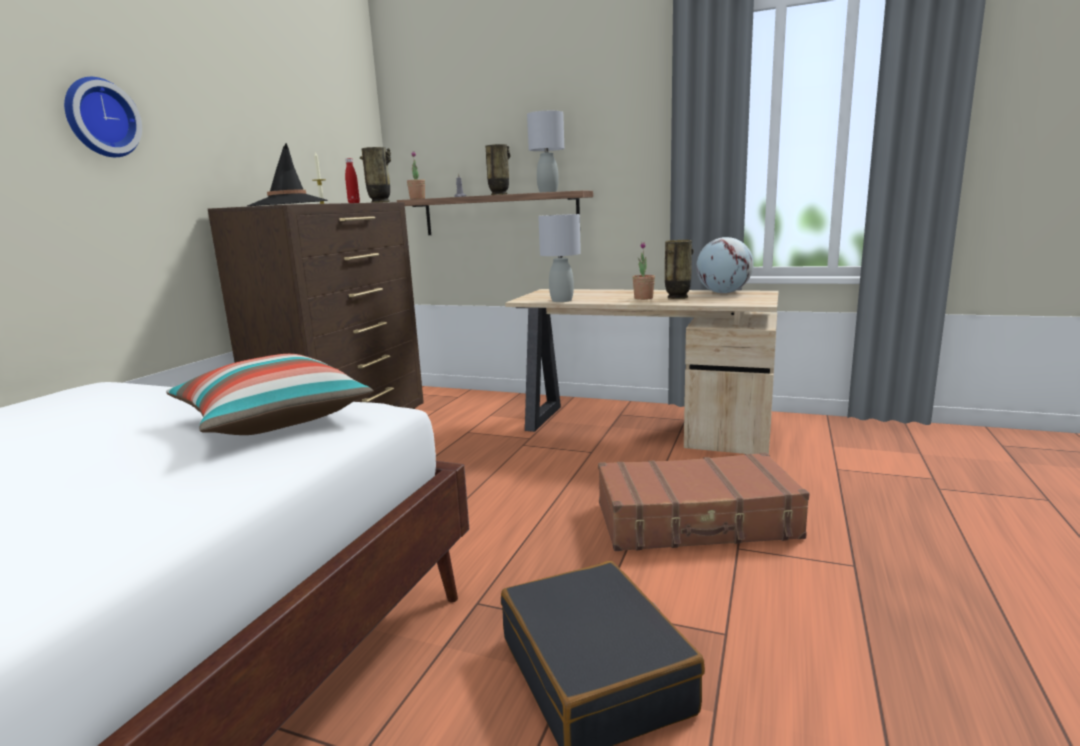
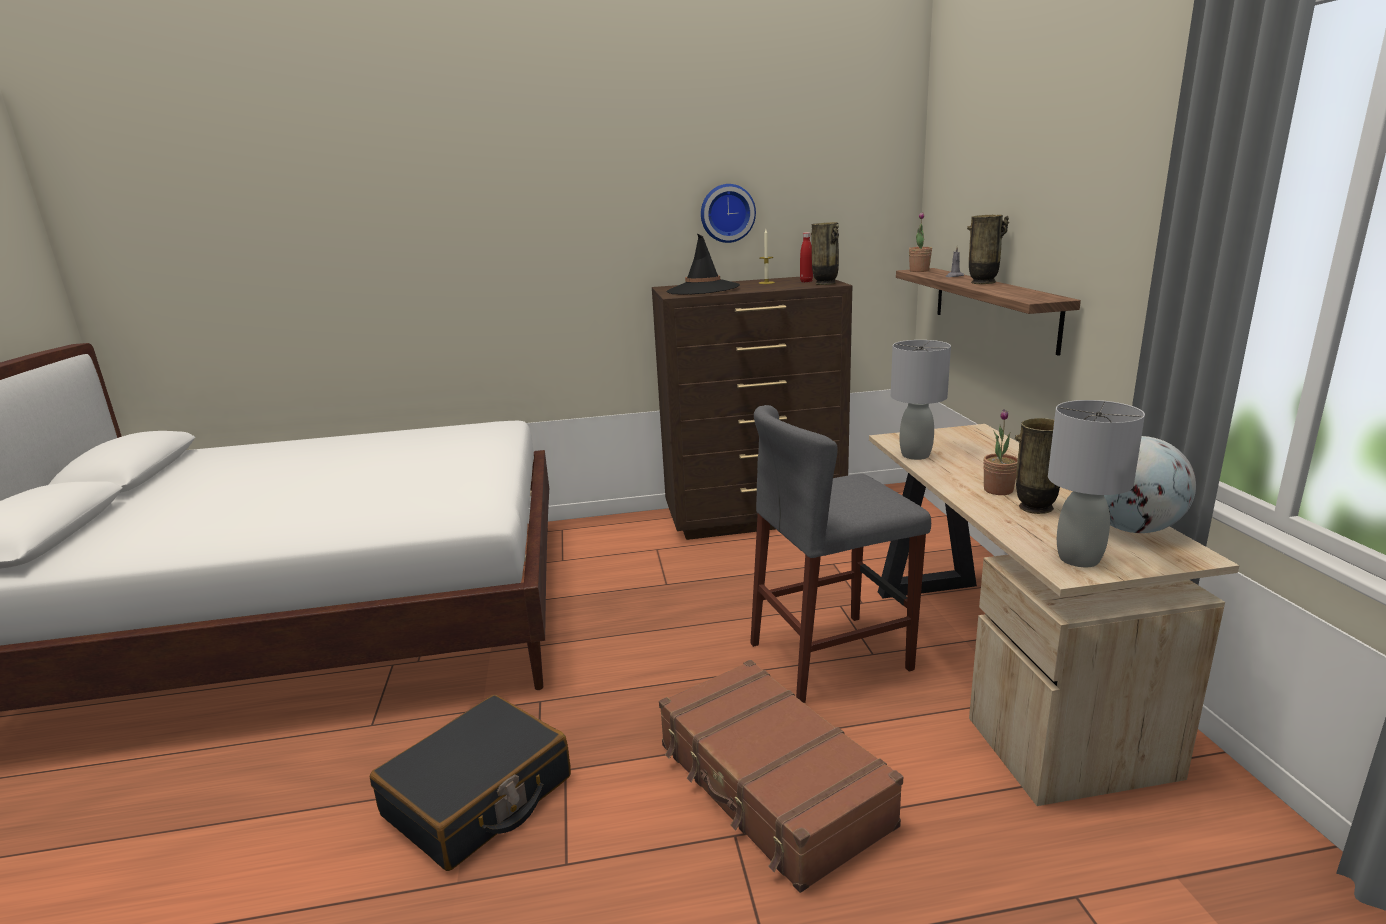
camera: 60 degrees right, 5 degrees up
wall clock [64,77,142,157] -> wall clock moved to [701,184,756,243]
pillow [166,354,374,435] -> none
grey table lamp [527,111,564,193] -> grey table lamp moved to [1048,400,1145,567]
none -> grey stool [750,405,931,703]

